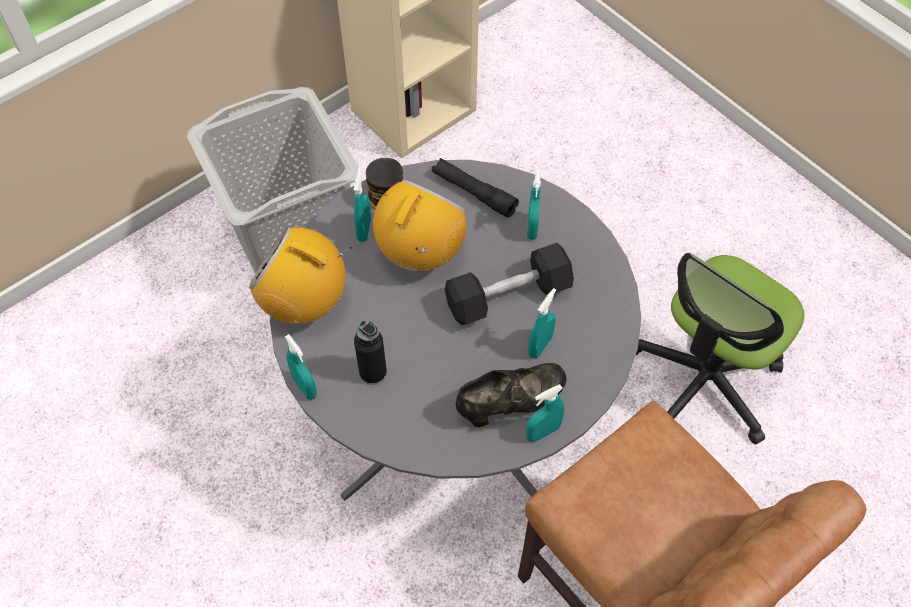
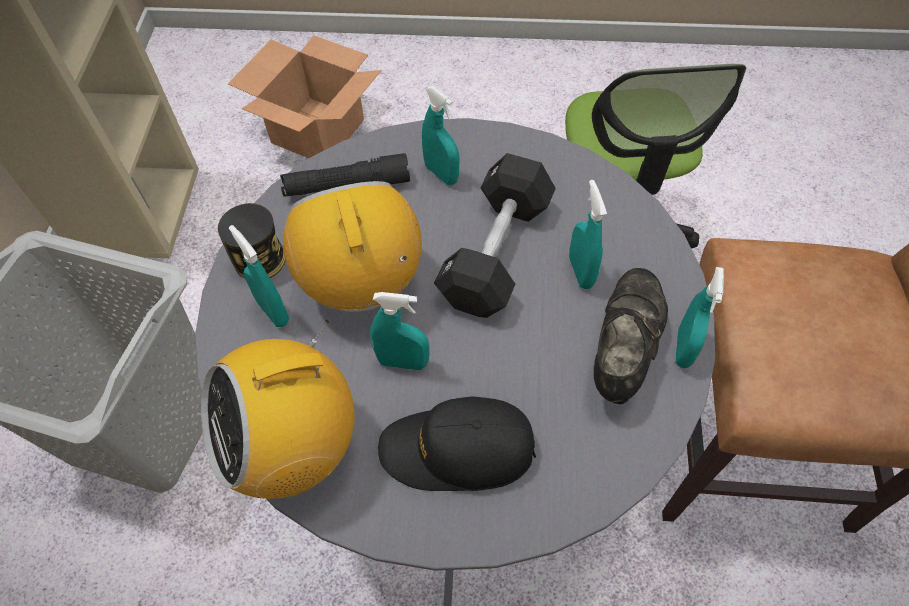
camera: 45 degrees left, 0 degrees up
turquoise spray bottle [285,334,317,400] -> turquoise spray bottle moved to [370,292,429,370]
black bottle [354,320,387,385] -> black cap [378,396,536,491]
none -> cardboard box [228,35,382,158]

